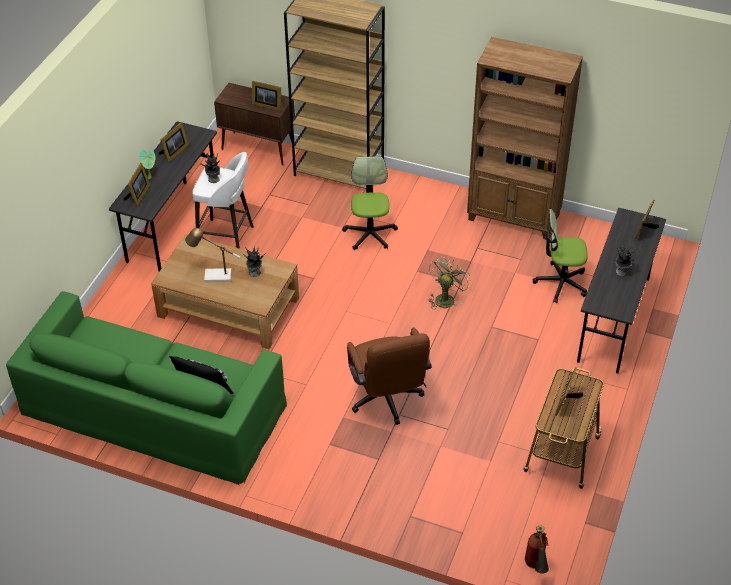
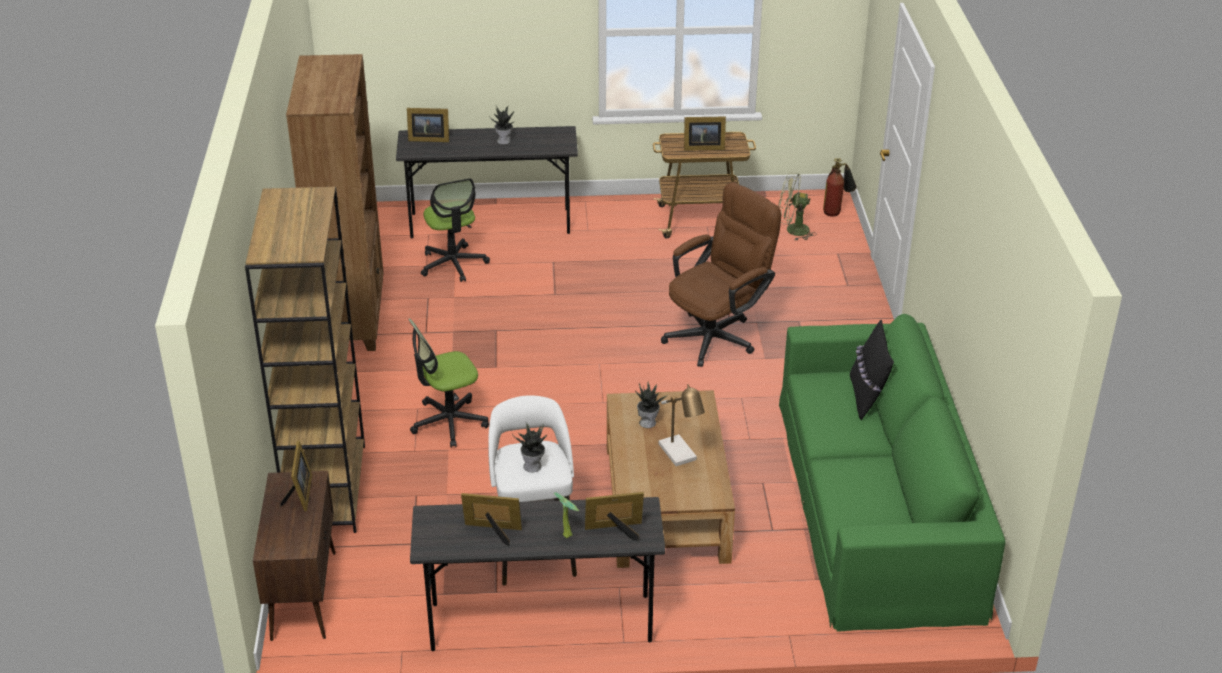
camera: 115 degrees left, 10 degrees down
green fan [428,256,471,310] -> green fan moved to [779,172,817,240]

